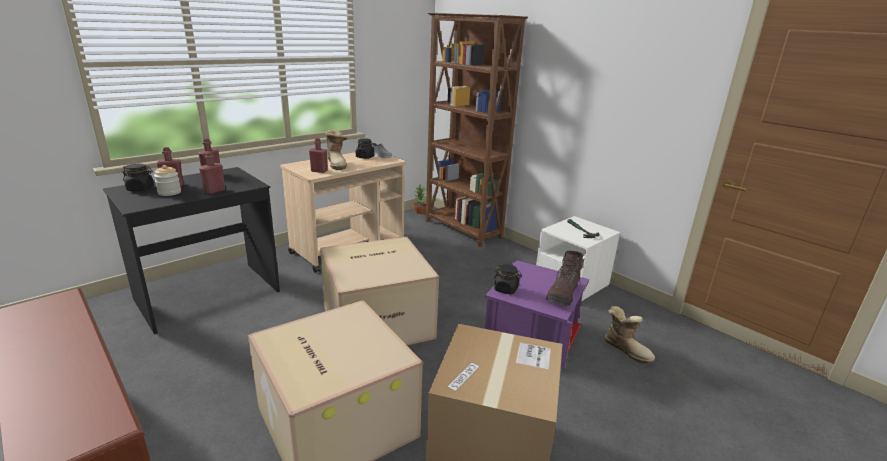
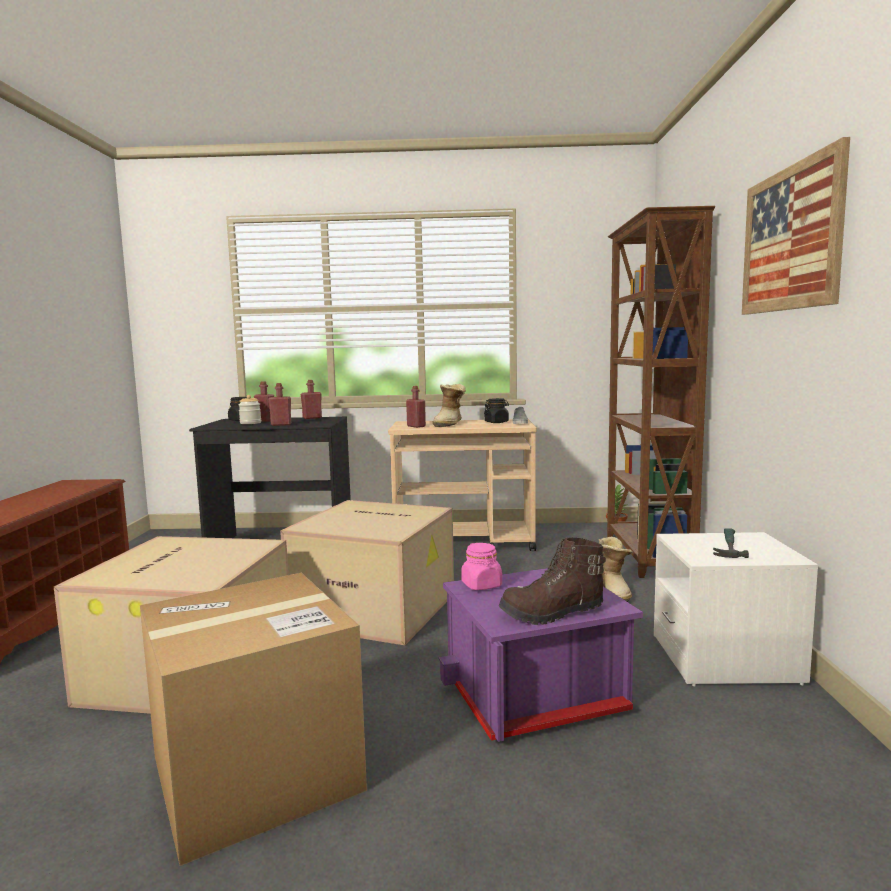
camera: 45 degrees right, 15 degrees down
black jar [494,264,522,295] -> pink jar [461,543,502,590]
boot [604,306,655,364] -> boot moved to [599,537,633,602]
none -> picture [742,137,850,315]

